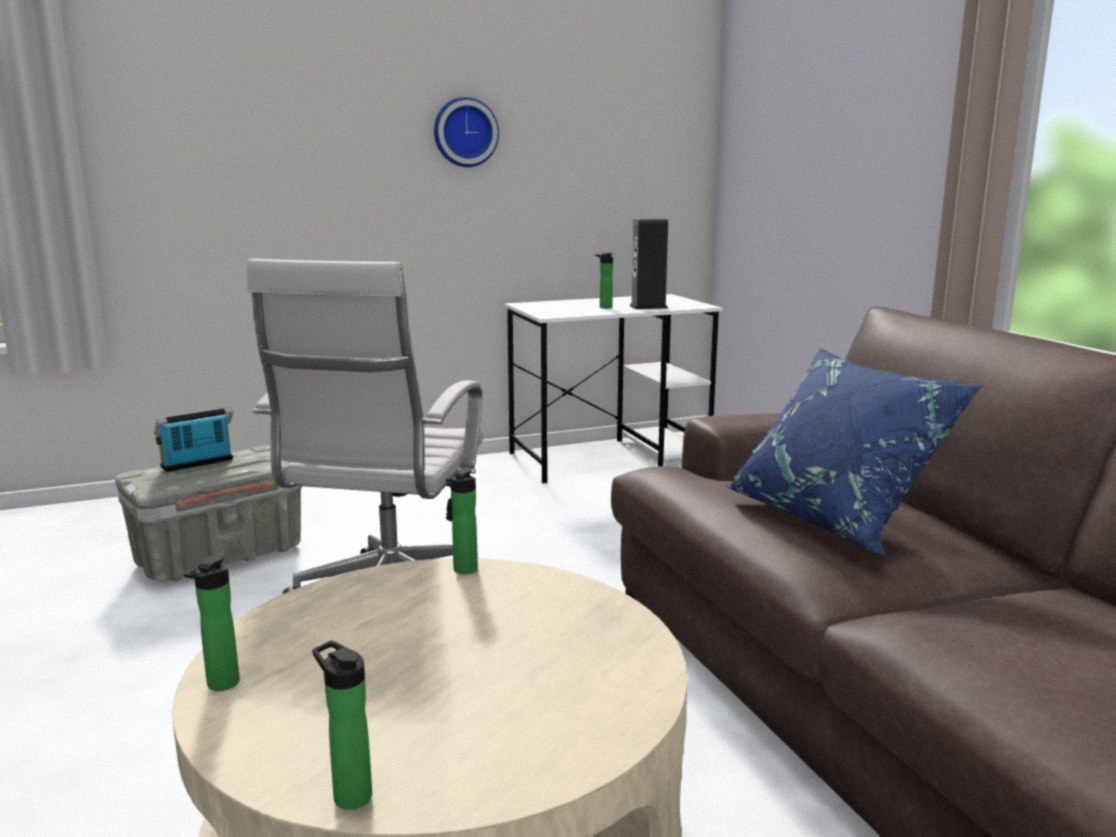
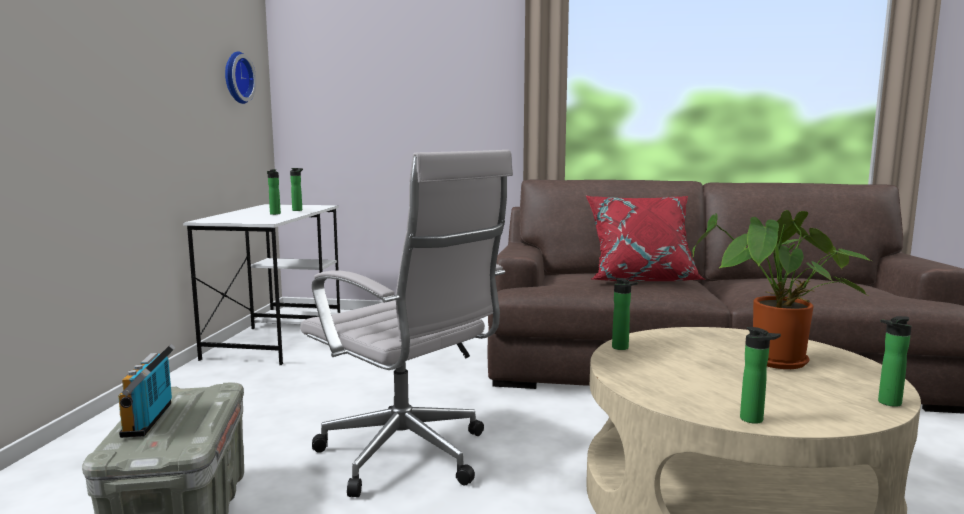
camera: 60 degrees left, 5 degrees down
wall clock [434,97,499,167] -> wall clock moved to [225,51,256,104]
speaker [629,218,668,309] -> bottle [290,168,303,211]
blue pillow [726,348,983,557] -> red pillow [586,195,704,281]
none -> potted plant [692,210,871,369]

